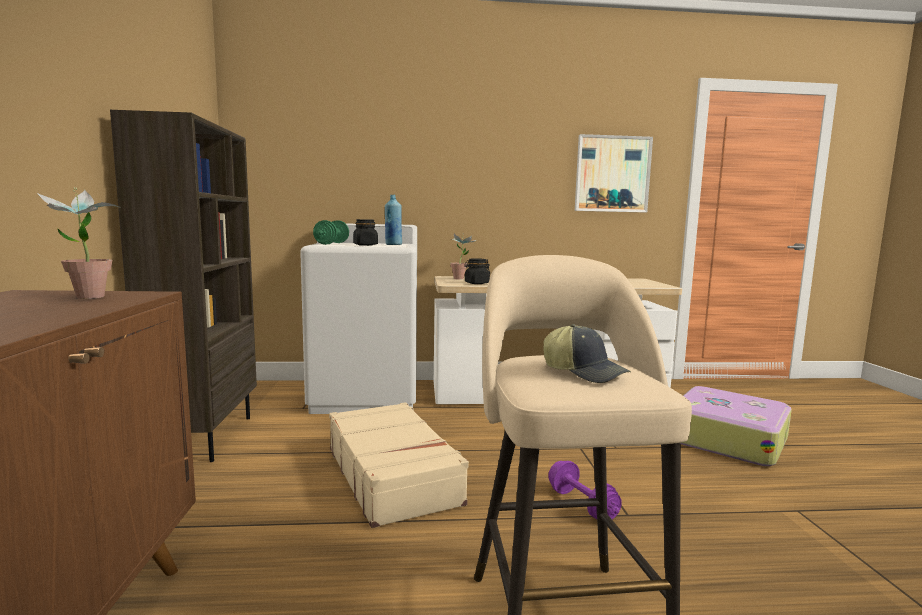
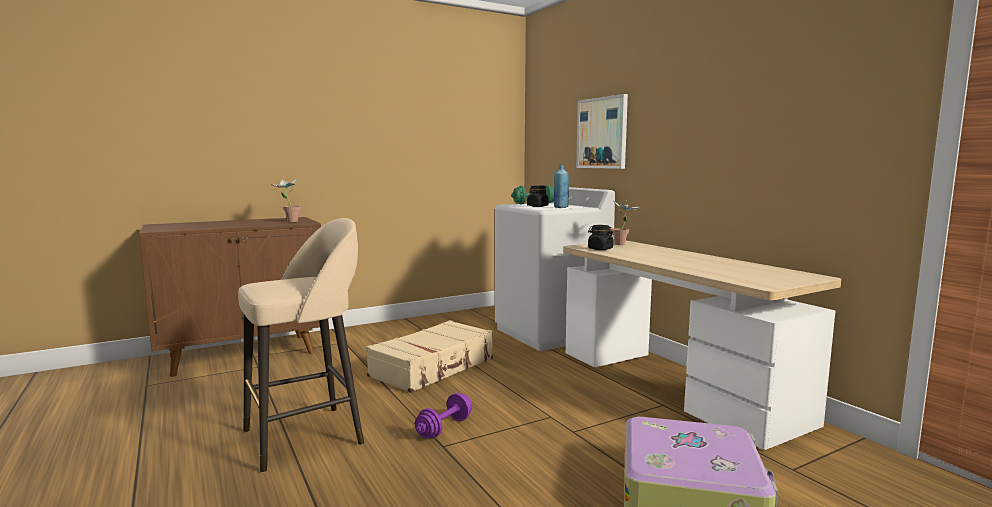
camera: 65 degrees right, 0 degrees up
brown bookcase [110,110,257,462] -> none
cap [543,324,631,383] -> none
picture [575,134,653,212] -> picture moved to [576,94,628,169]

